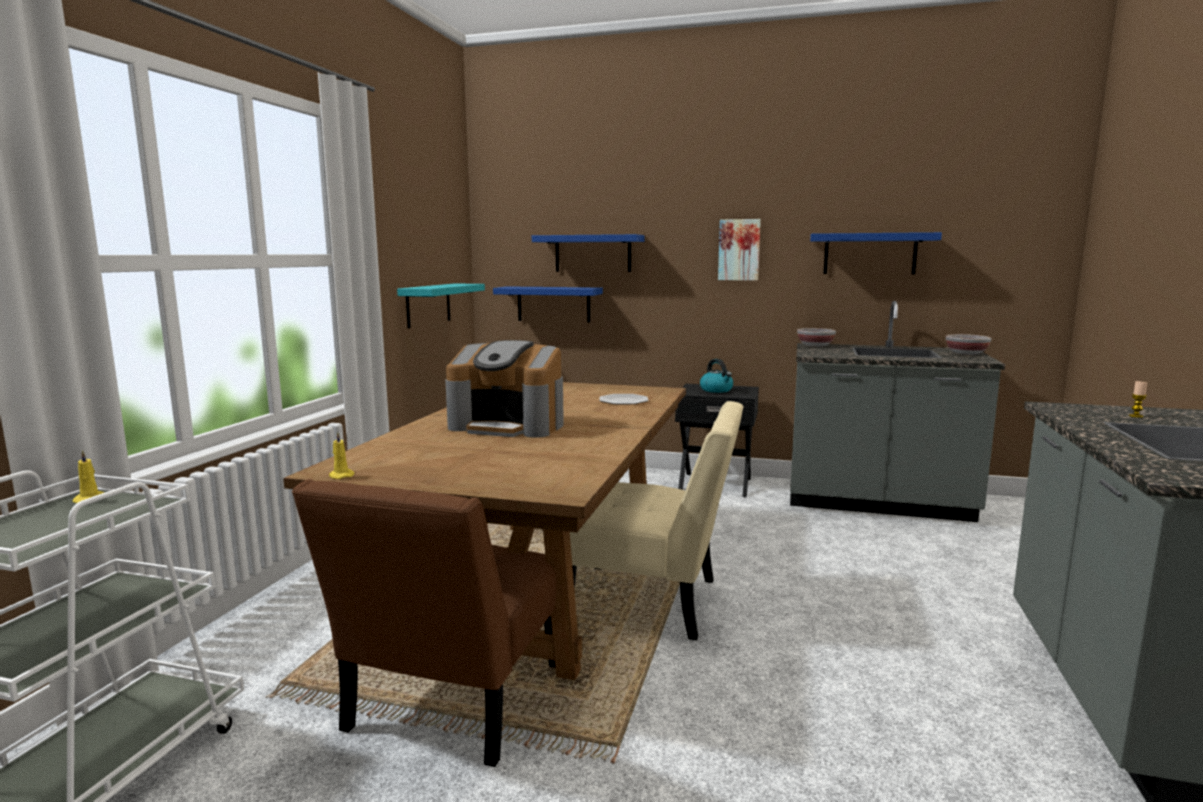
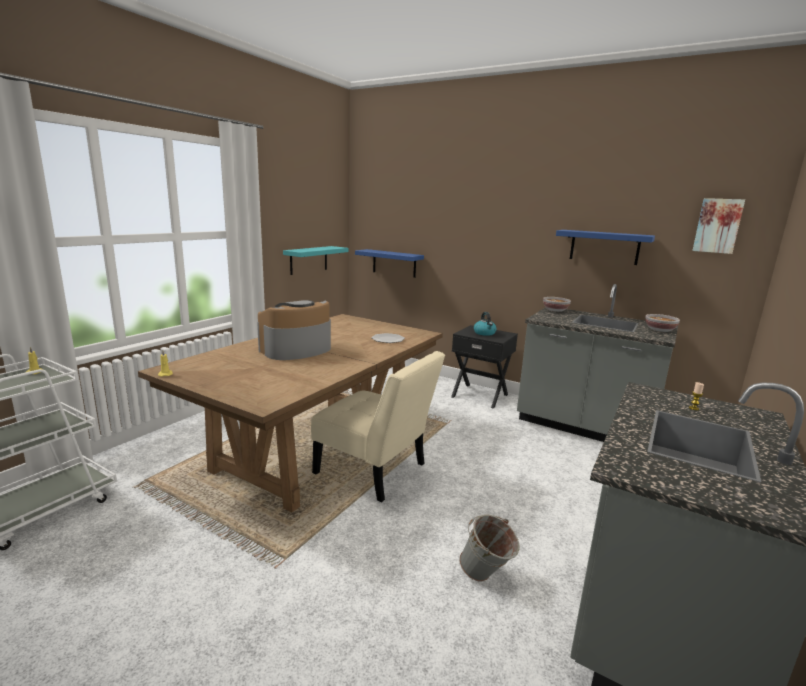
camera: 15 degrees right, 5 degrees up
brown chair [292,479,556,767] -> none
coffee machine [445,340,564,438] -> coffee machine turned 105 degrees clockwise [257,300,331,360]
blue shelf [532,234,645,272] -> none
picture [718,219,761,281] -> picture moved to [692,198,745,254]
none -> grey bucket [459,514,519,582]

